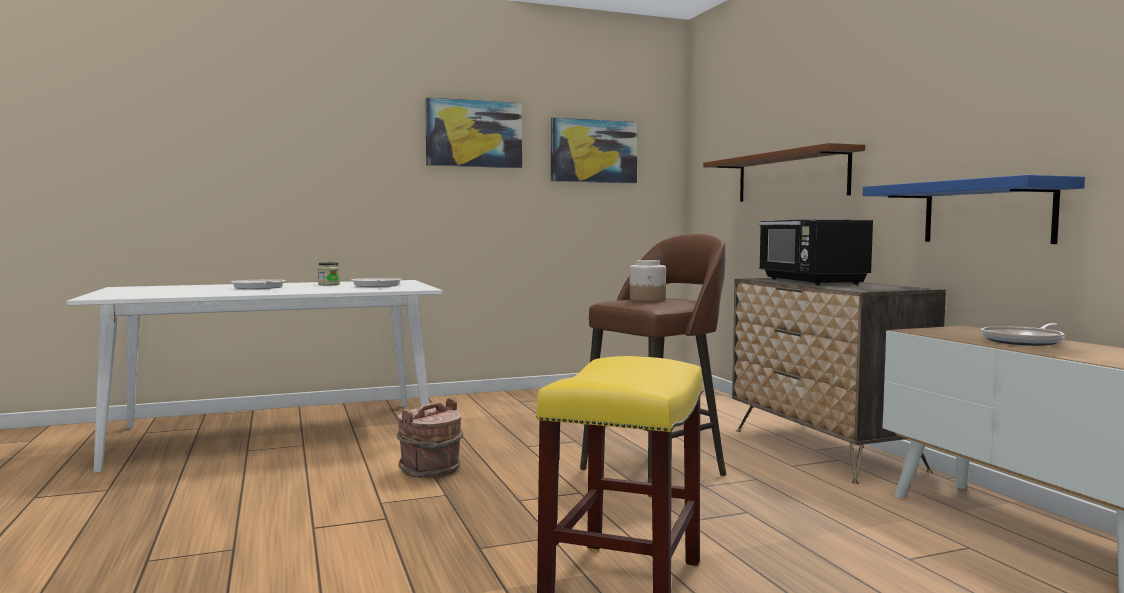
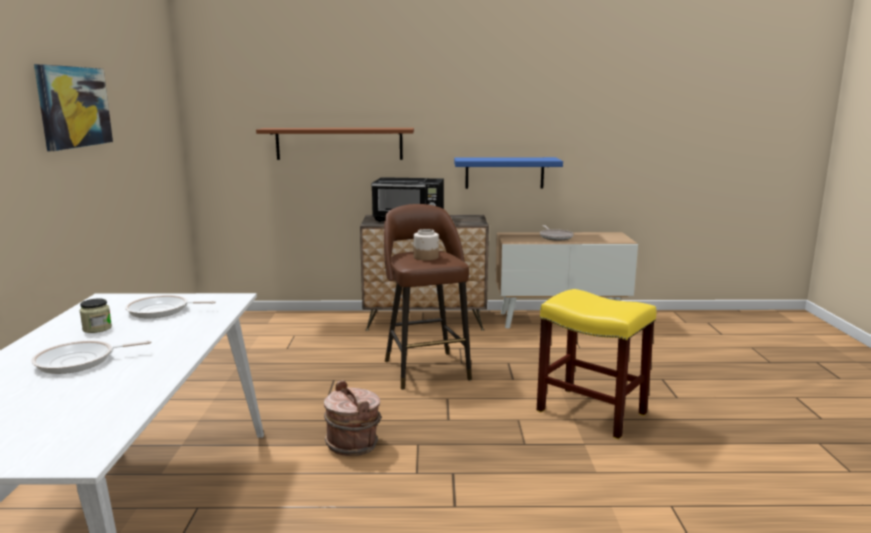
camera: 70 degrees left, 10 degrees up
picture [551,117,638,183] -> none

